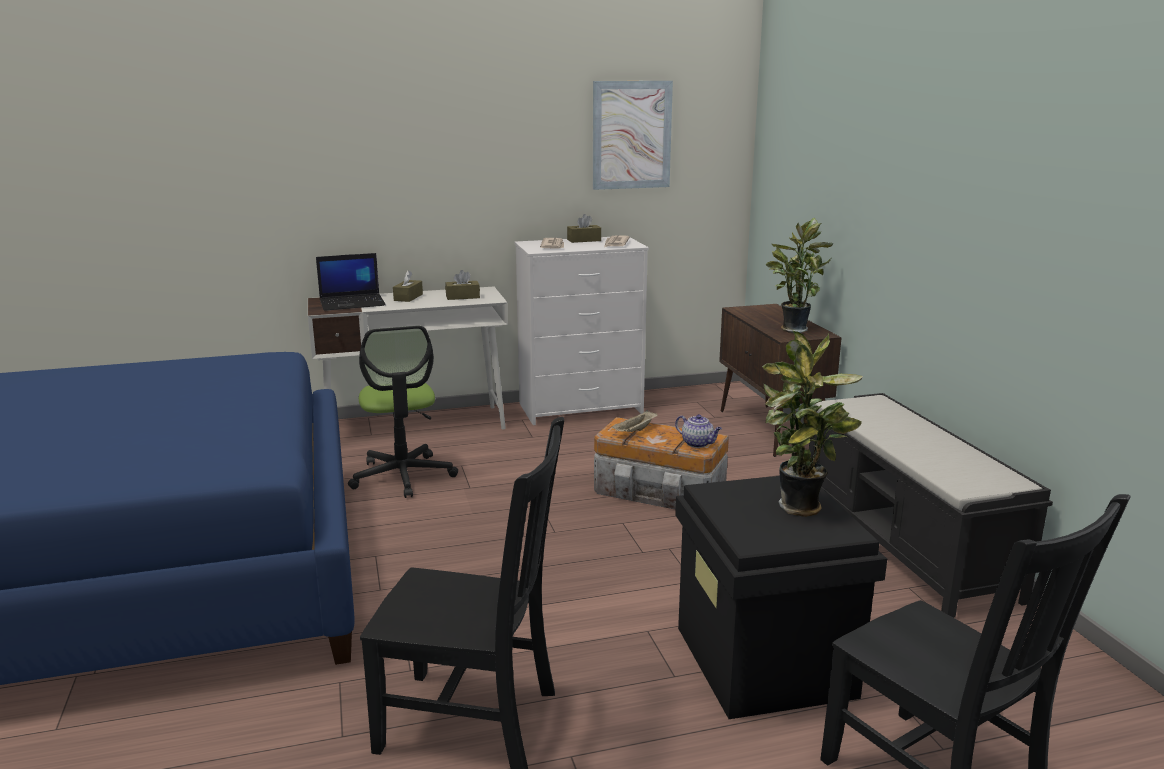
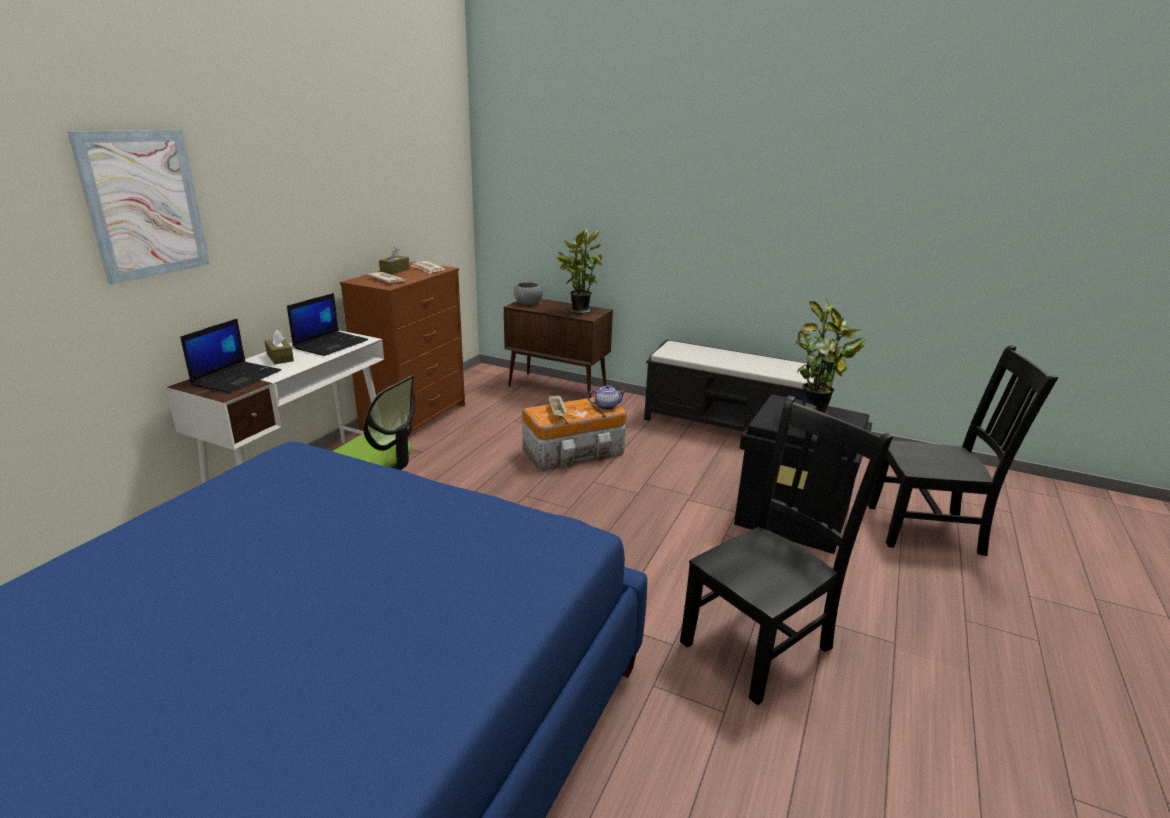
camera: 50 degrees left, 5 degrees up
brown tissue box [445,270,480,300] -> laptop [287,293,369,356]
white dresser [514,237,649,425] -> brown dresser [340,262,465,432]
picture [593,81,673,190] -> picture moved to [67,130,210,285]
none -> grey bowl [514,282,543,305]

